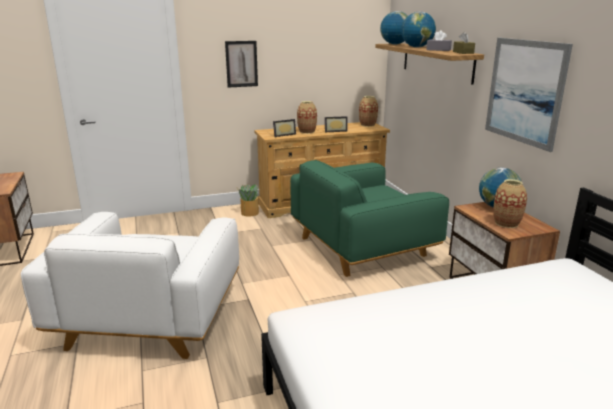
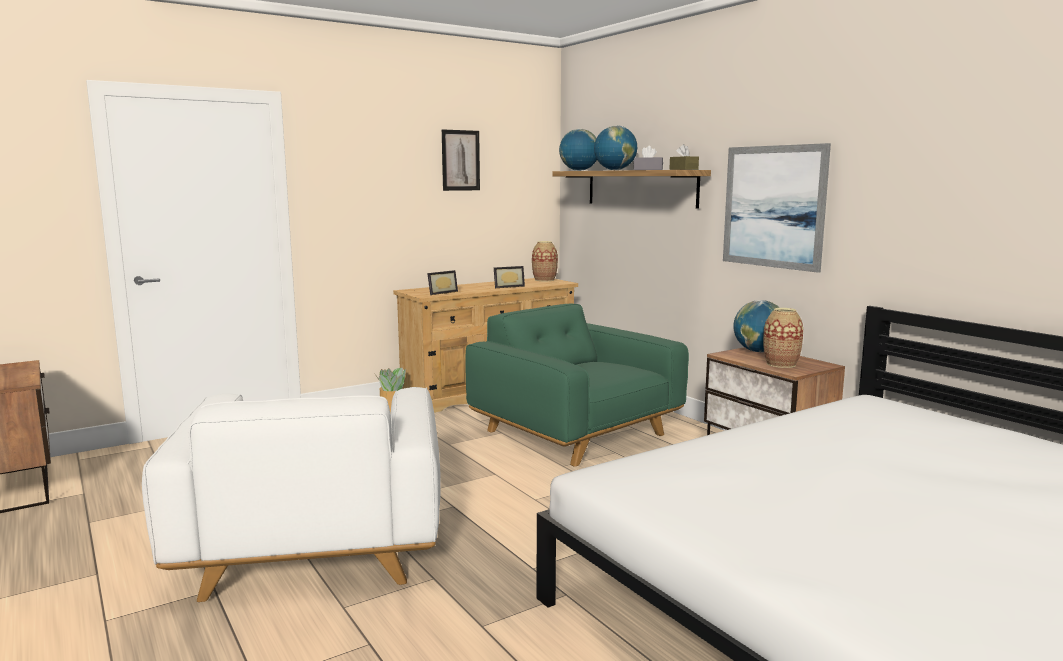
camera: 15 degrees left, 10 degrees down
picture [225,41,258,88] -> picture moved to [442,129,480,191]
green armchair [290,160,449,277] -> green armchair turned 90 degrees clockwise [465,304,689,467]
vase [297,101,317,134] -> none

